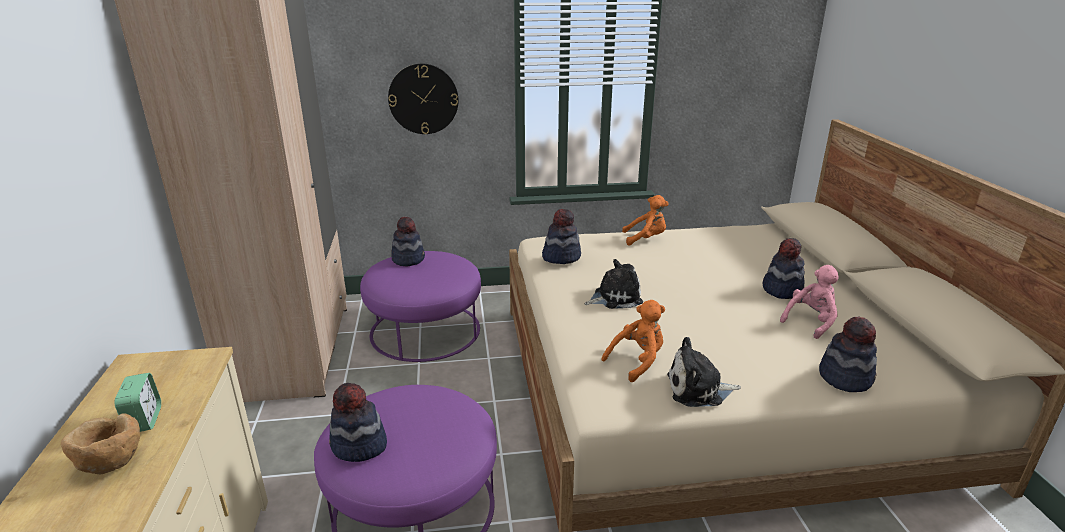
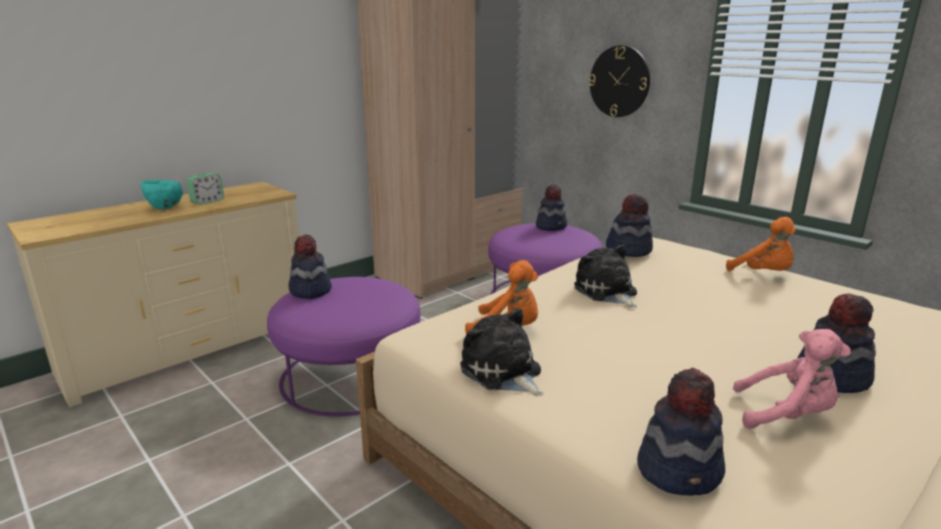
camera: 55 degrees right, 5 degrees down
brown bowl [61,413,140,474] -> turquoise bowl [141,180,183,210]
plush toy [585,259,643,309] -> plush toy turned 150 degrees counterclockwise [574,244,637,307]

